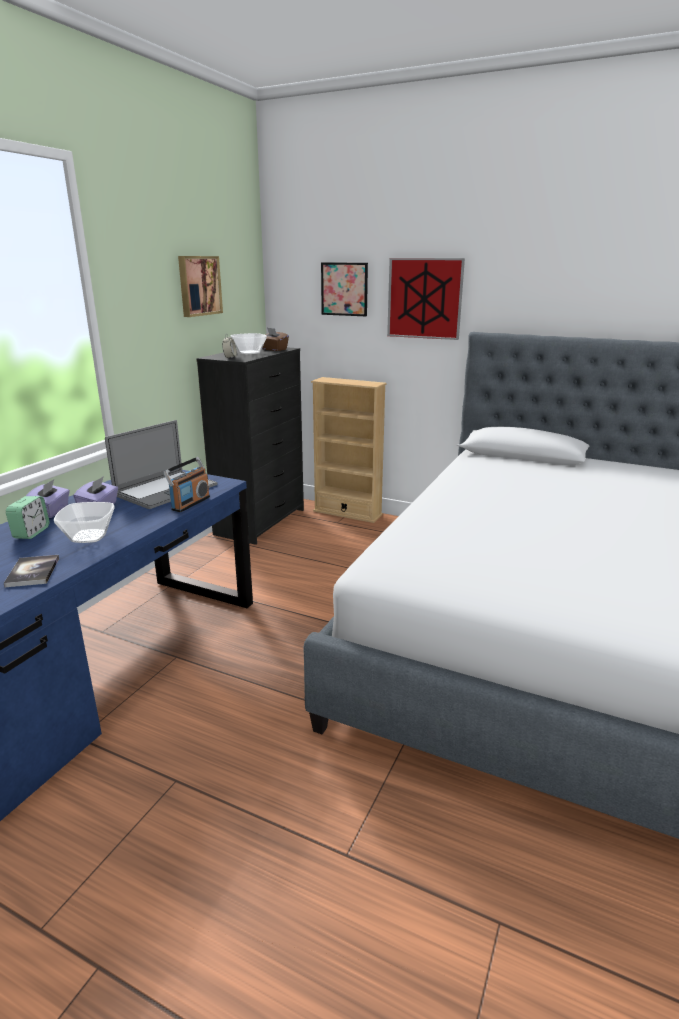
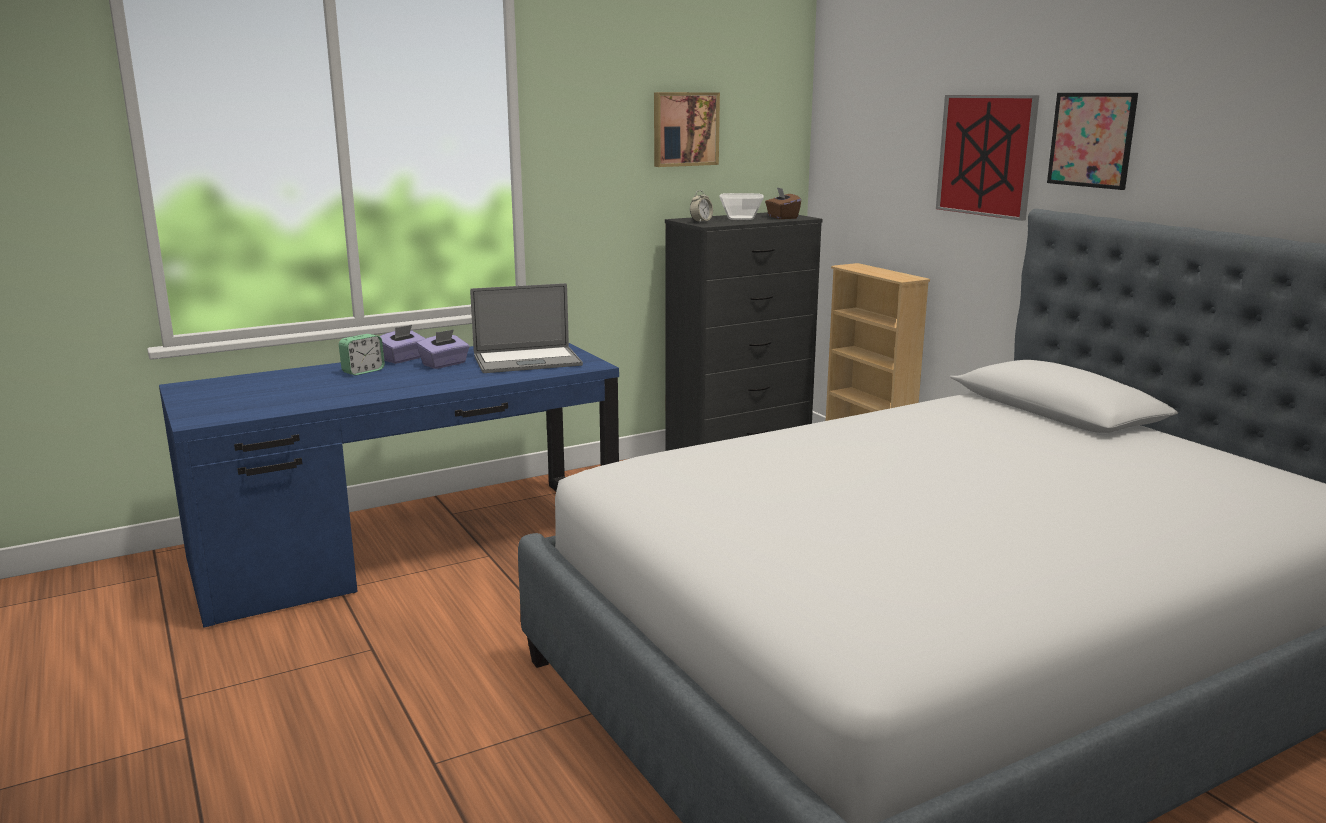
camera: 35 degrees right, 5 degrees down
book [4,555,59,587] -> none
bowl [54,502,115,543] -> none
radio [163,457,210,512] -> none
picture [321,263,368,316] -> picture moved to [1047,93,1138,190]

